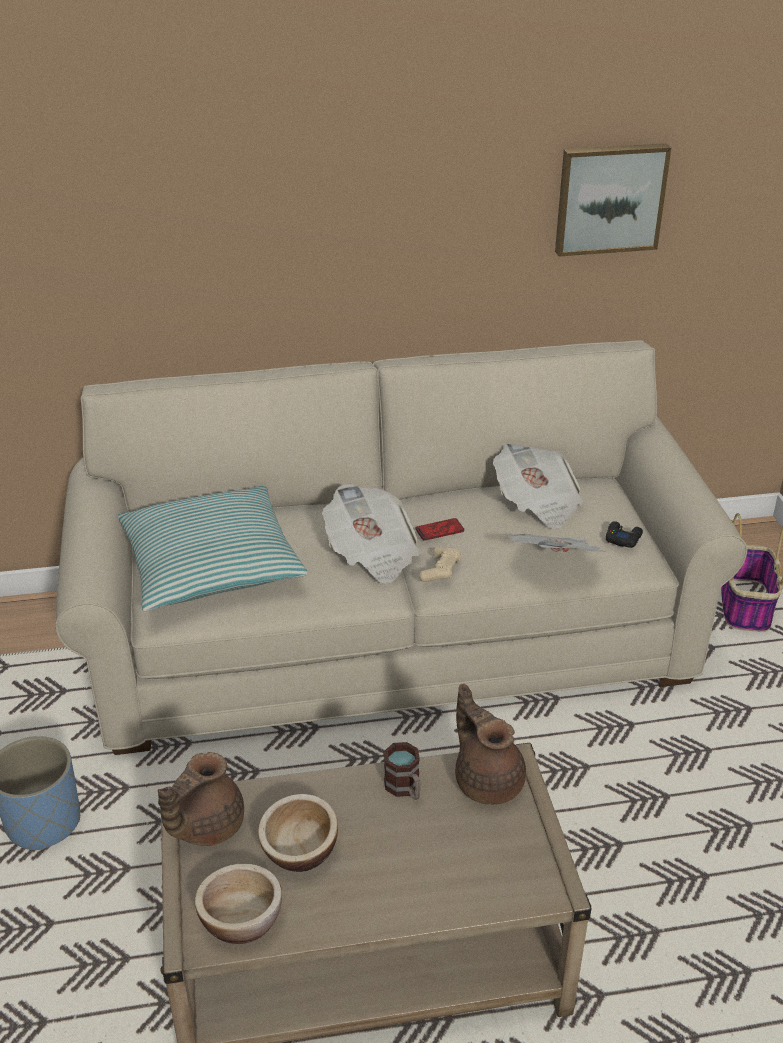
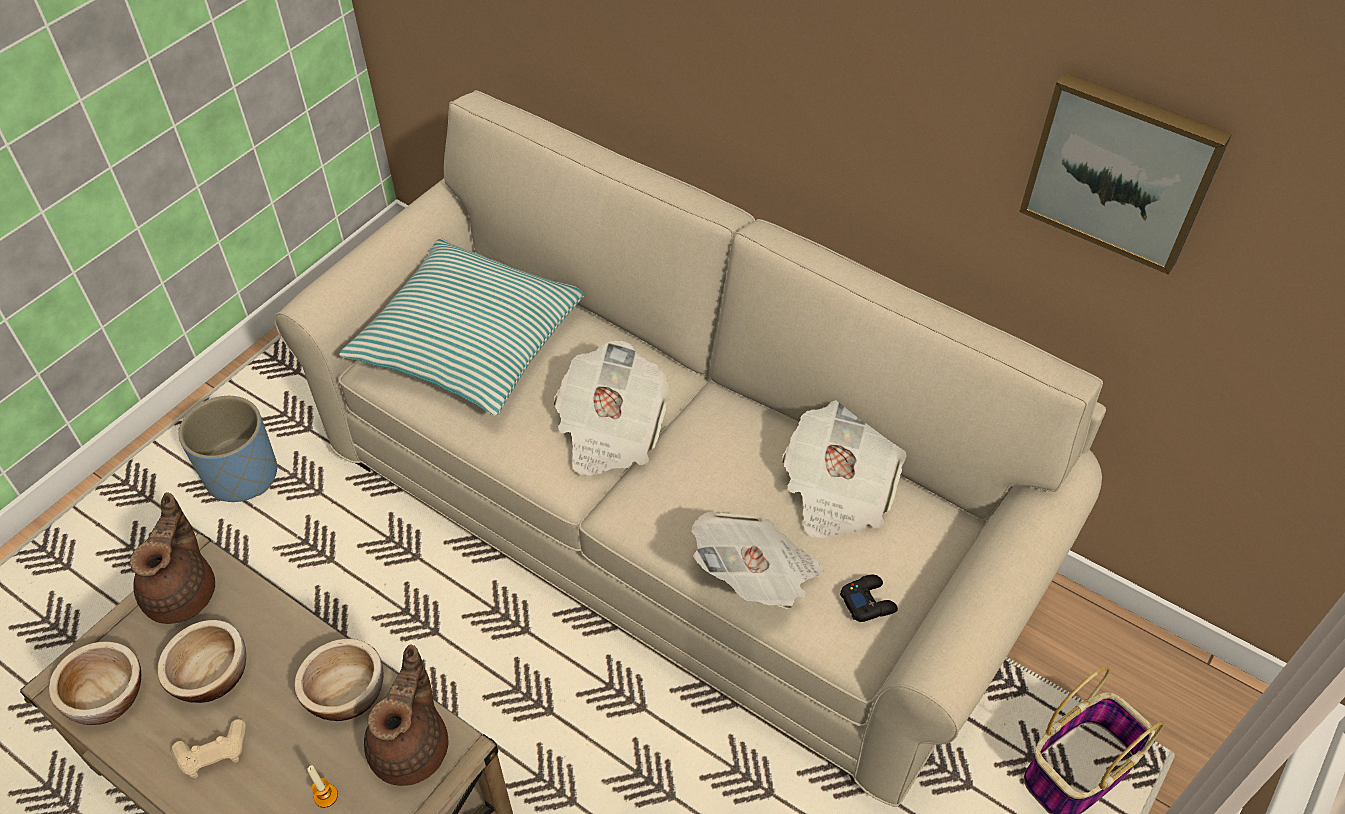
camera: 45 degrees right, 15 degrees up
brown teapot [158,752,244,846] -> brown teapot turned 105 degrees clockwise [130,492,215,624]
mug [384,742,421,800] -> bowl [294,639,383,721]
phone [416,518,464,541] -> none
beige game controller [419,547,461,582] -> beige game controller moved to [171,719,247,778]
none -> candle [307,766,338,808]

